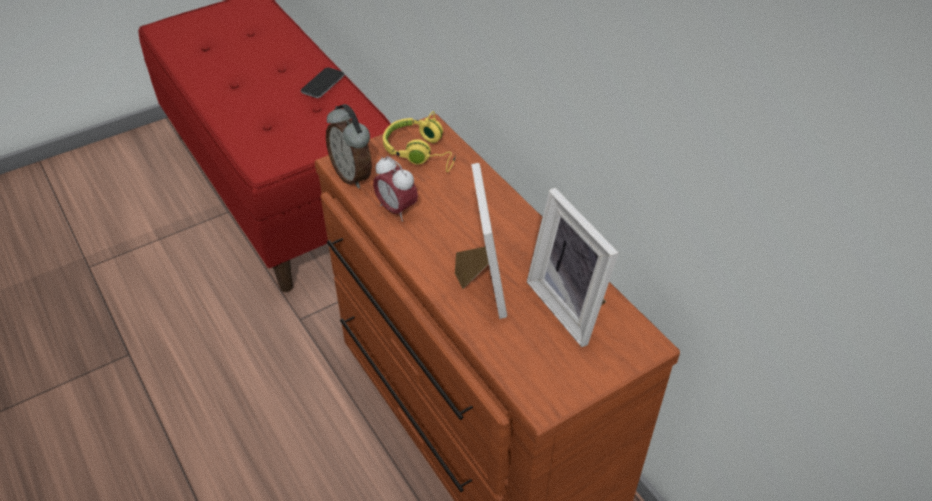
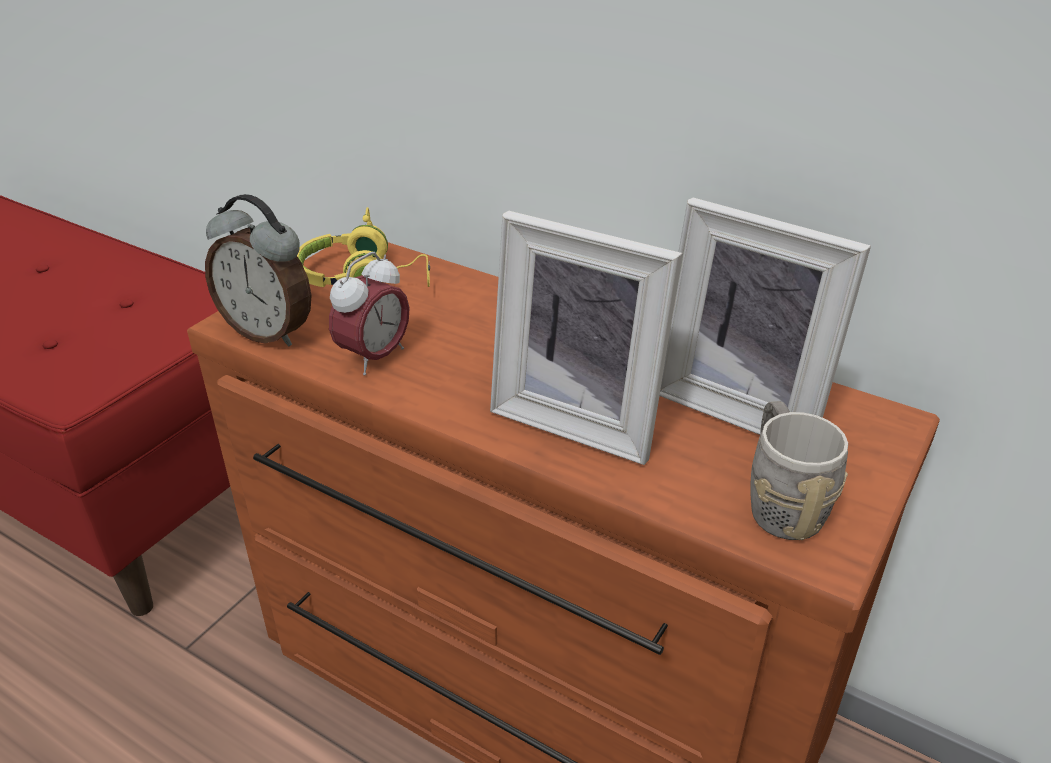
camera: 25 degrees left, 10 degrees down
phone [301,67,345,98] -> none
alarm clock [373,156,418,222] -> alarm clock turned 75 degrees counterclockwise [329,252,410,376]
picture frame [455,163,507,319] -> picture frame turned 150 degrees clockwise [490,211,683,465]
none -> grey mug [751,401,848,540]

